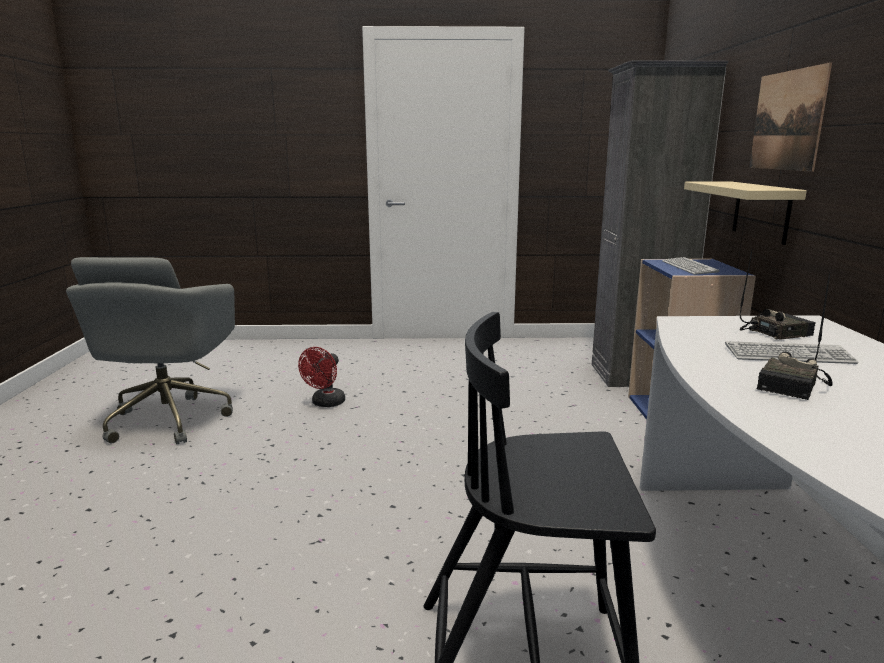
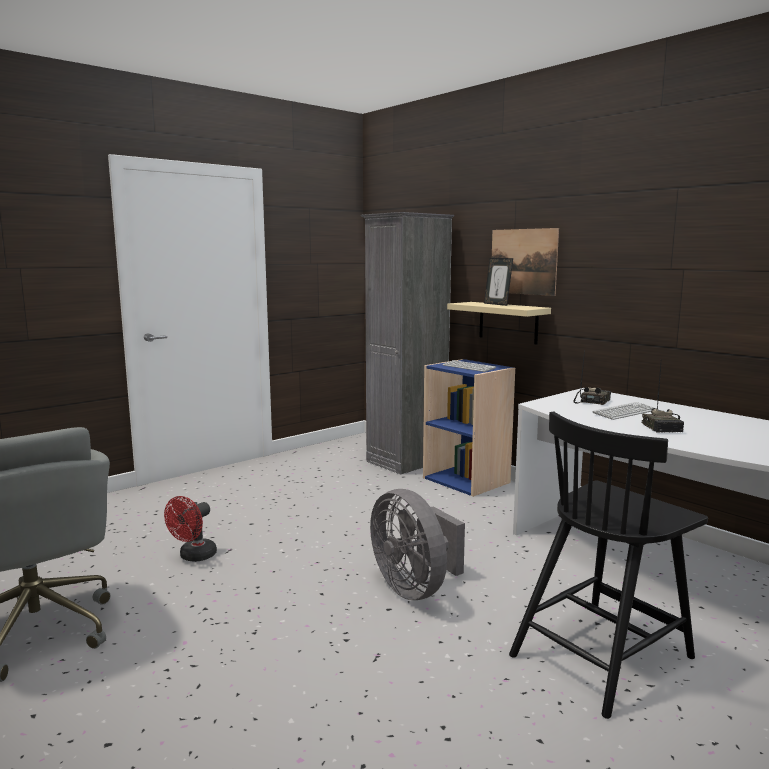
camera: 40 degrees left, 5 degrees down
red fan [298,347,345,407] -> red fan turned 45 degrees clockwise [164,496,217,562]
none -> grey fan [370,489,465,600]
none -> picture frame [484,258,513,306]

